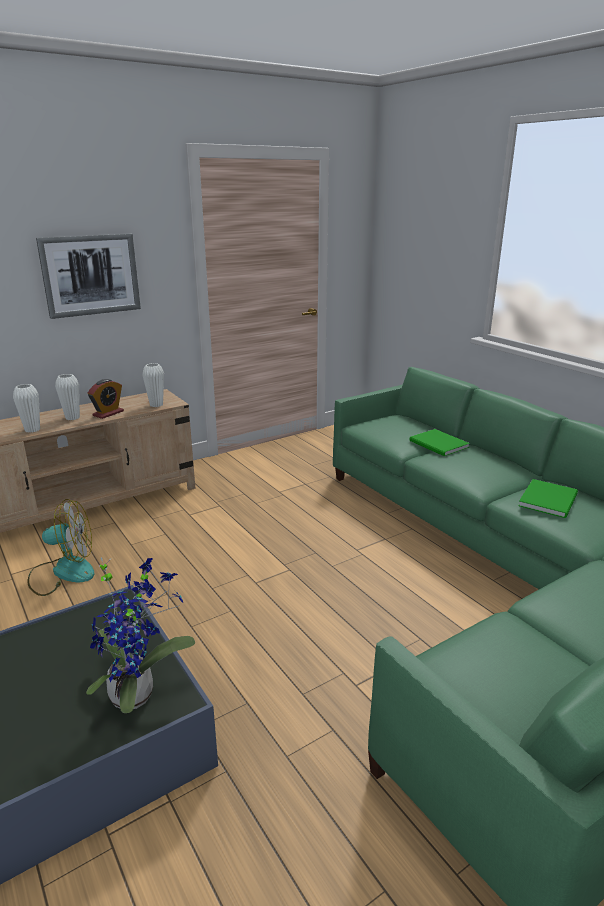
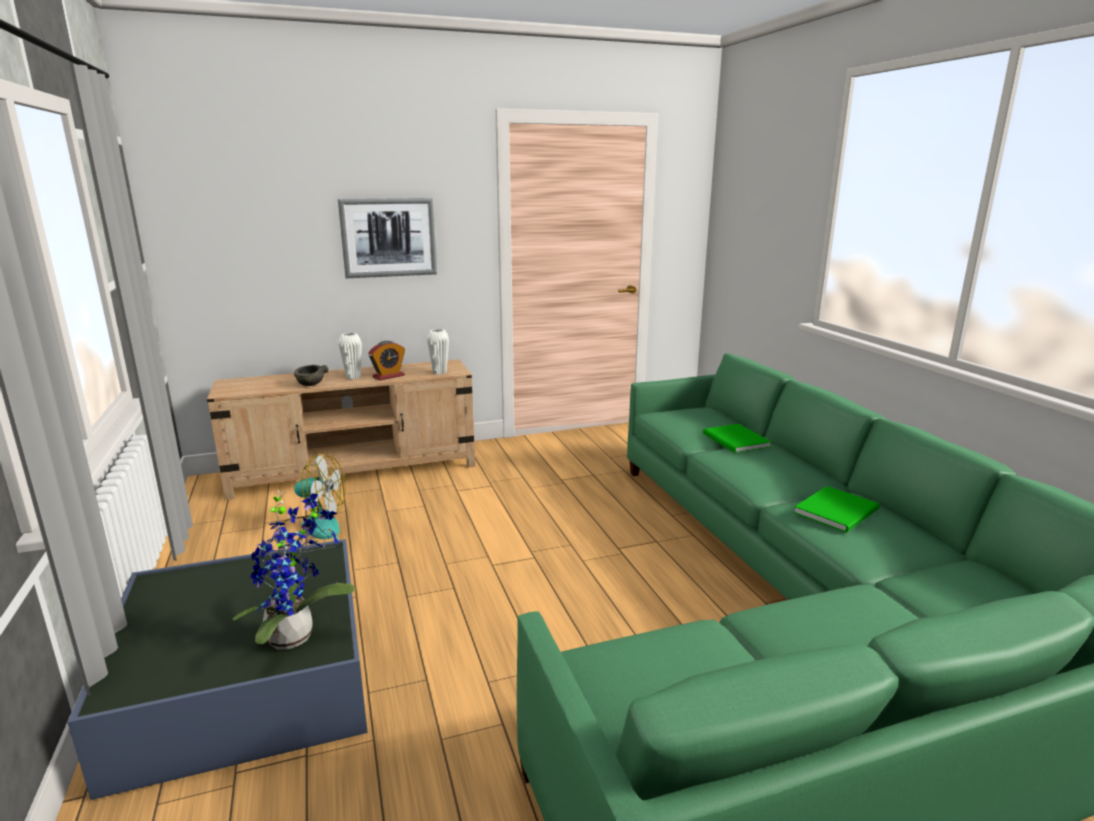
camera: 15 degrees right, 5 degrees down
white vase [13,384,40,433] -> grey bowl [294,365,329,386]

